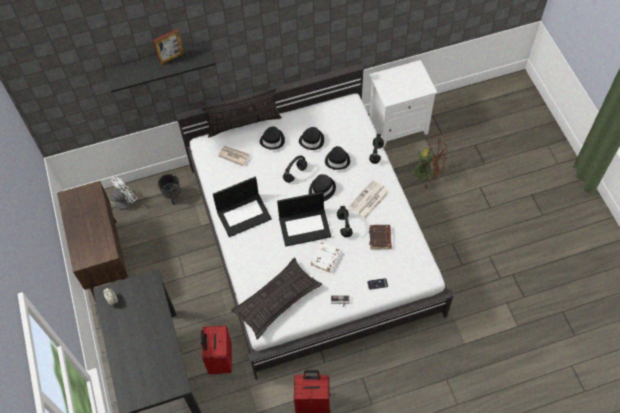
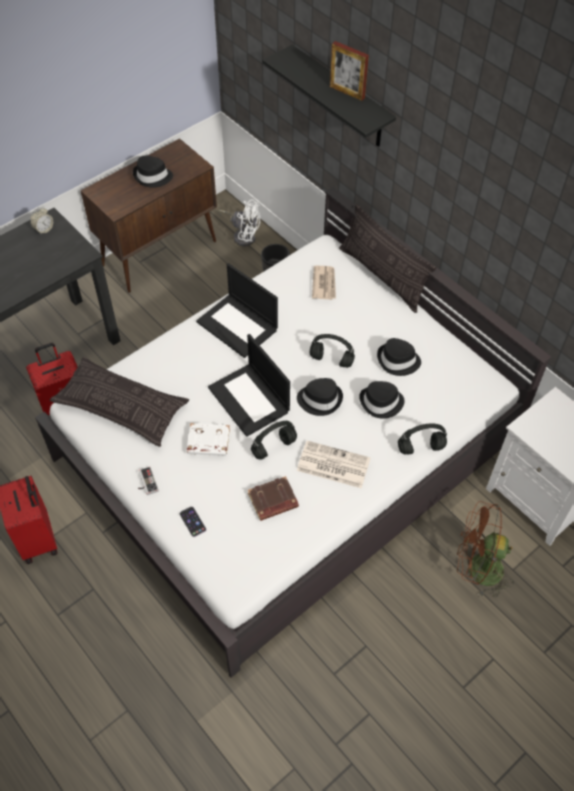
camera: 65 degrees right, 5 degrees down
black hat [260,126,285,150] -> black hat moved to [133,156,173,187]
brown fan [409,133,448,189] -> brown fan turned 105 degrees clockwise [457,501,514,597]

